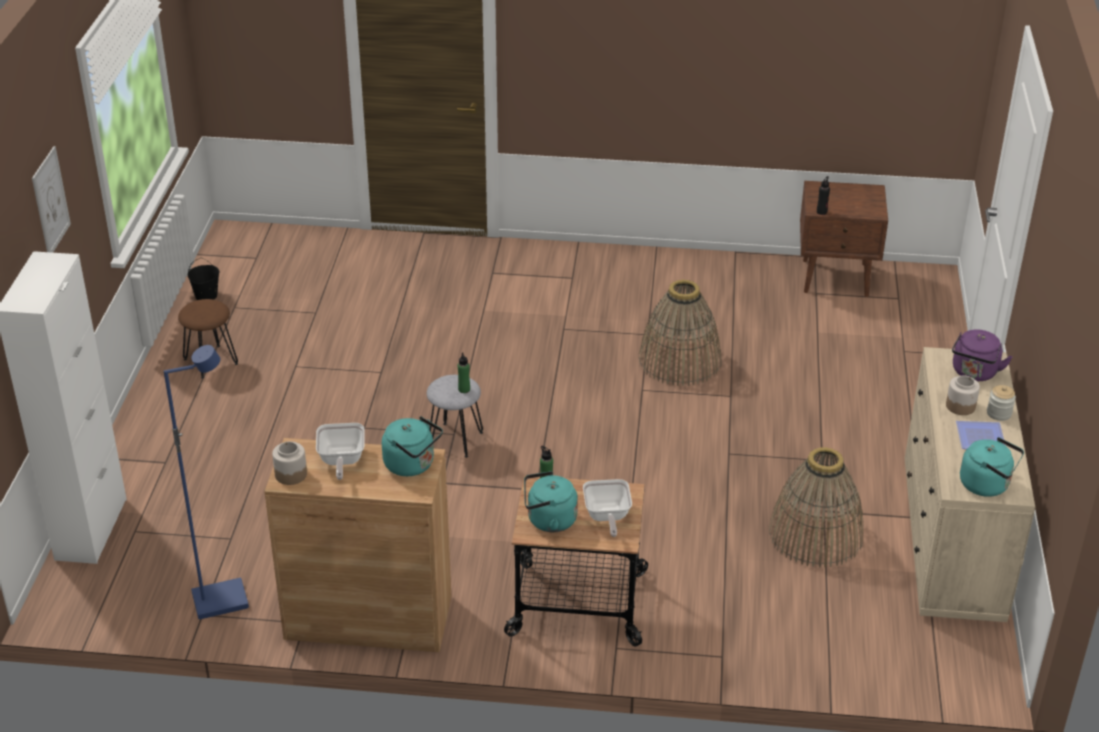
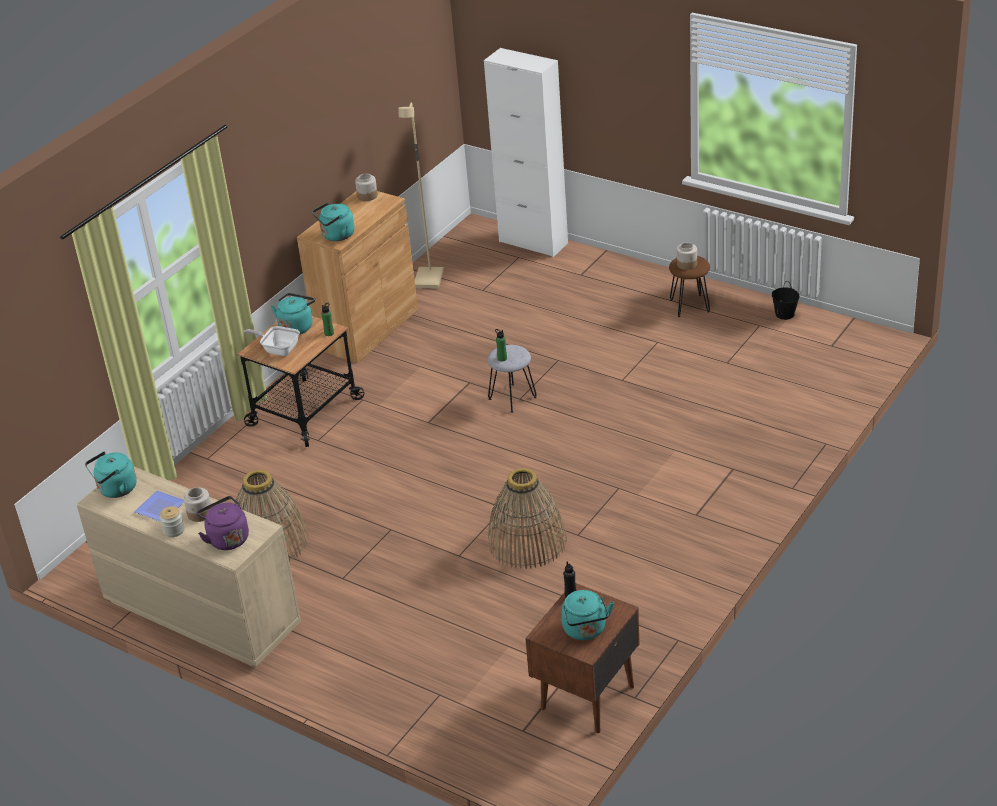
camera: 120 degrees right, 0 degrees up
picture [32,146,71,253] -> none
blue floor lamp [164,345,249,619] -> beige floor lamp [398,102,444,289]
frying pan [316,423,364,480] -> none
none -> turquoise kettle [561,590,614,640]
none -> jar [677,242,697,270]

